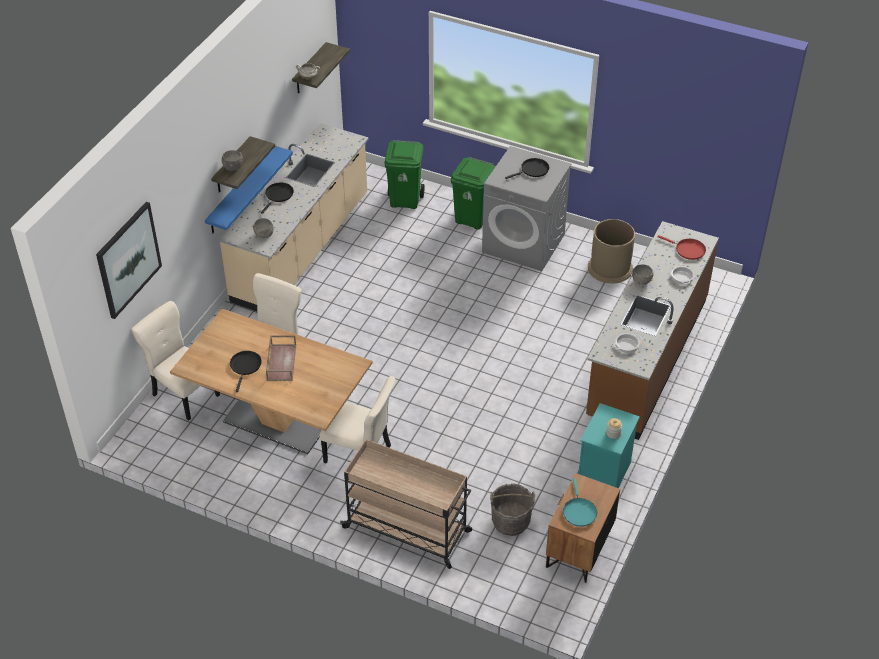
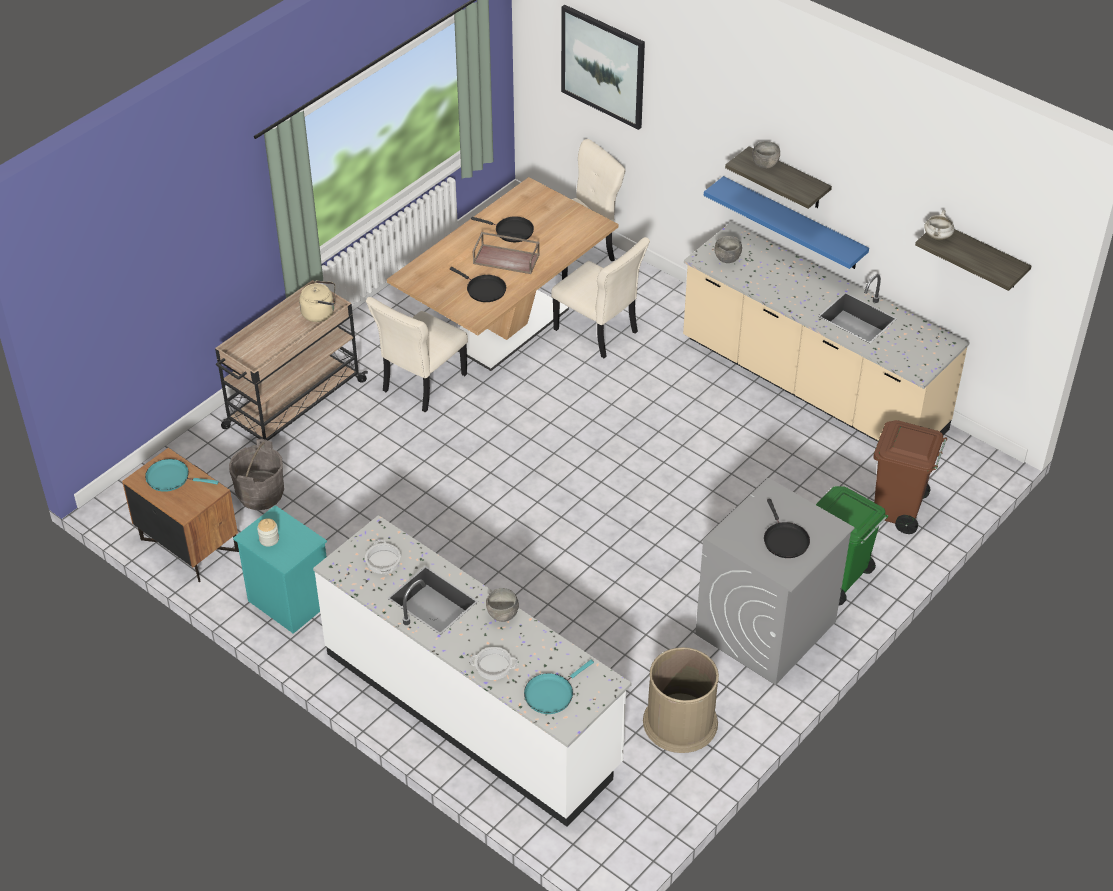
camera: 105 degrees right, 0 degrees up
black frying pan [261,183,294,214] -> black frying pan moved to [450,267,506,302]
green trash can [384,140,424,209] -> brown trash can [873,420,947,534]
brown counter [586,221,719,440] -> white counter [313,515,632,827]
red frying pan [658,235,706,260] -> turquoise frying pan [524,660,594,714]
none -> beige kettle [299,280,335,322]

